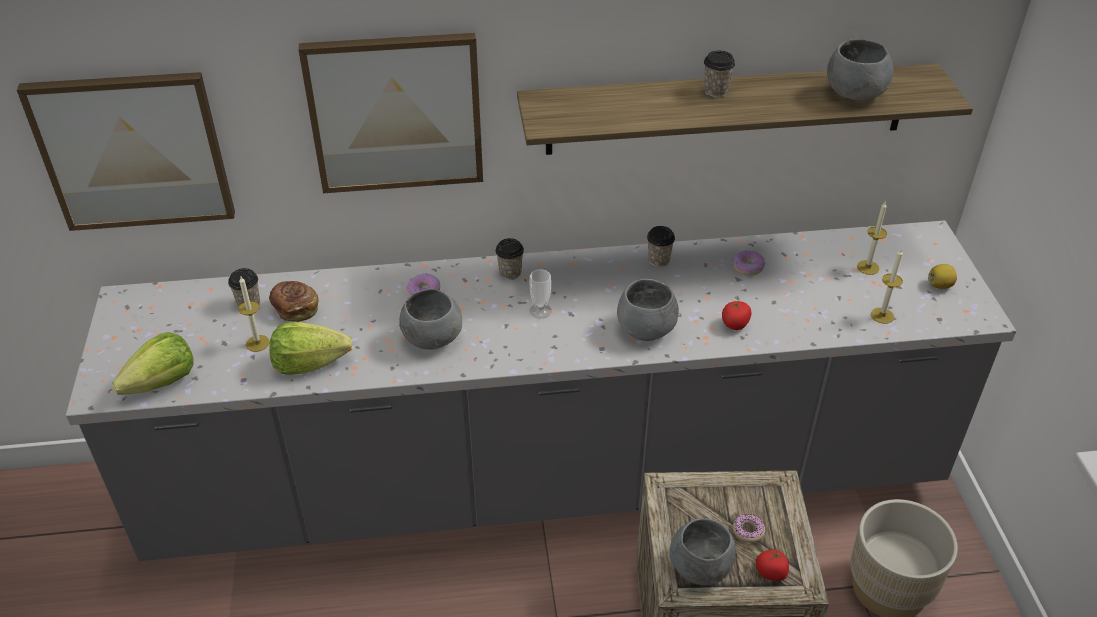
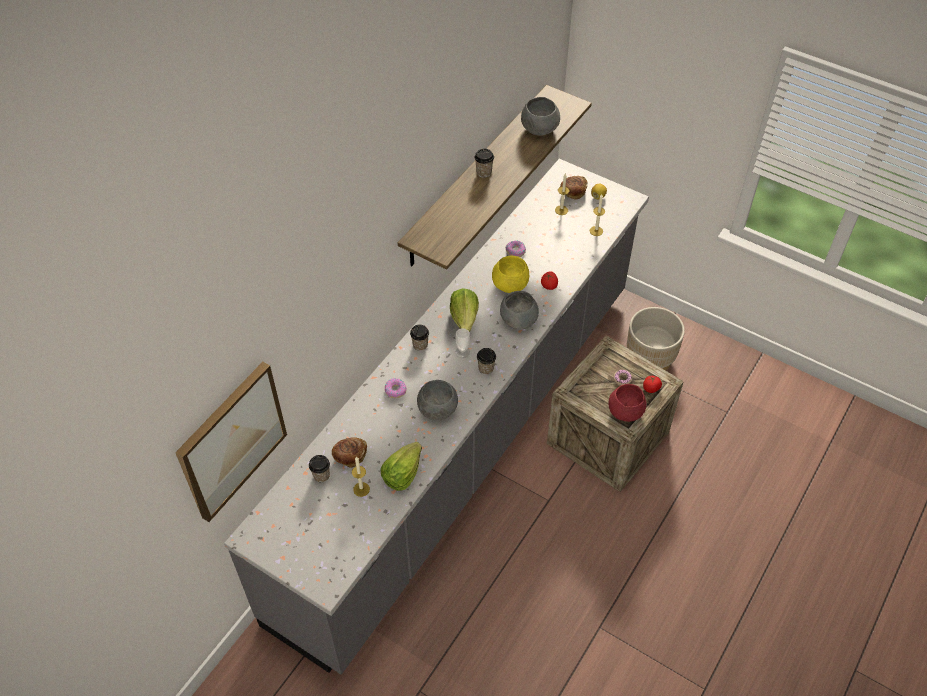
camera: 50 degrees left, 10 degrees up
lettuce [112,332,194,395] -> lettuce moved to [450,288,479,332]
picture [298,33,483,193] -> none
cup [647,226,675,267] -> cup moved to [477,348,496,375]
grey bowl [670,518,736,585] -> red bowl [609,384,647,422]
none -> yellow bowl [492,256,529,293]
none -> bread [560,176,587,200]

